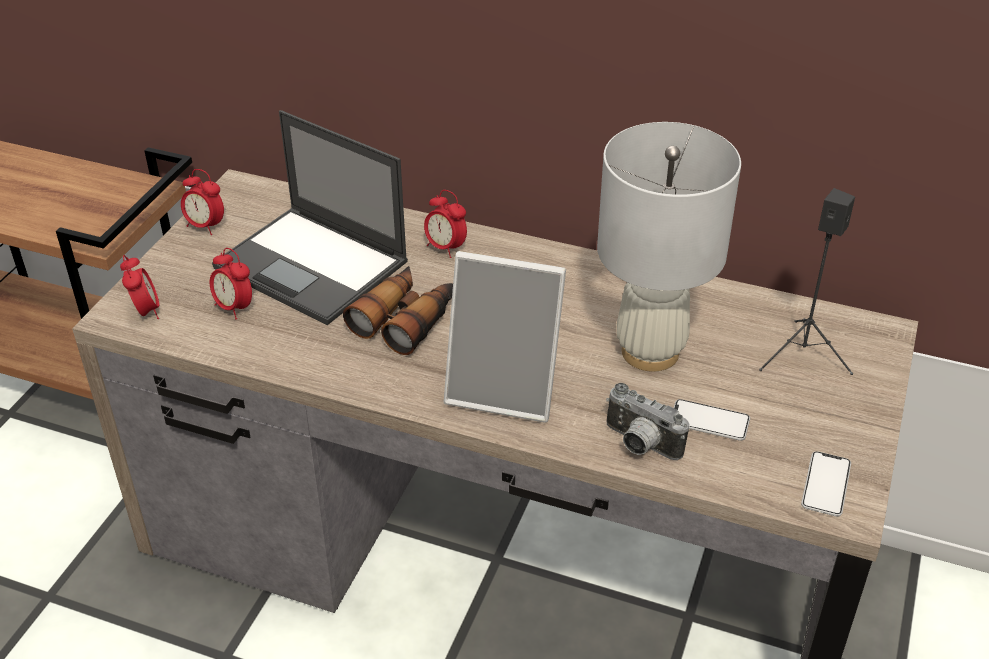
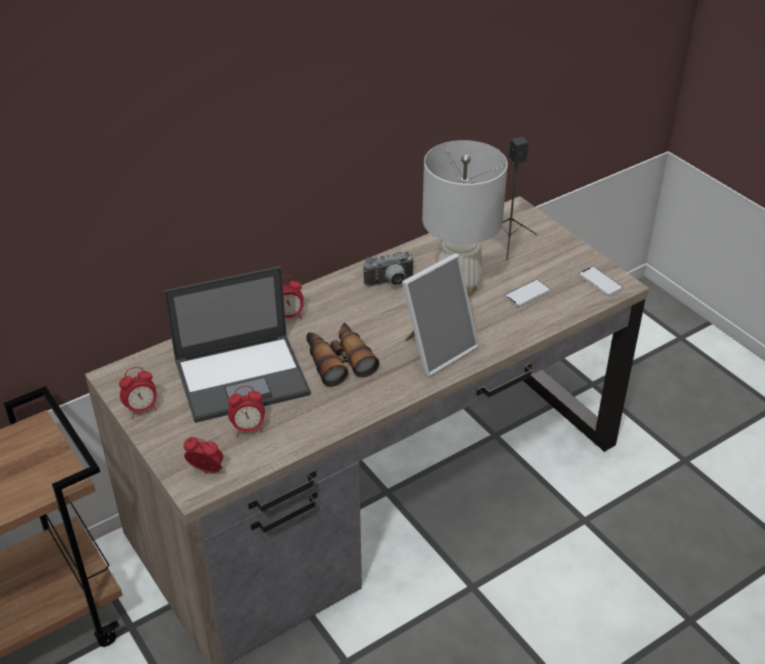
camera: 55 degrees left, 0 degrees up
camera [606,383,689,460] -> camera moved to [364,251,415,286]

